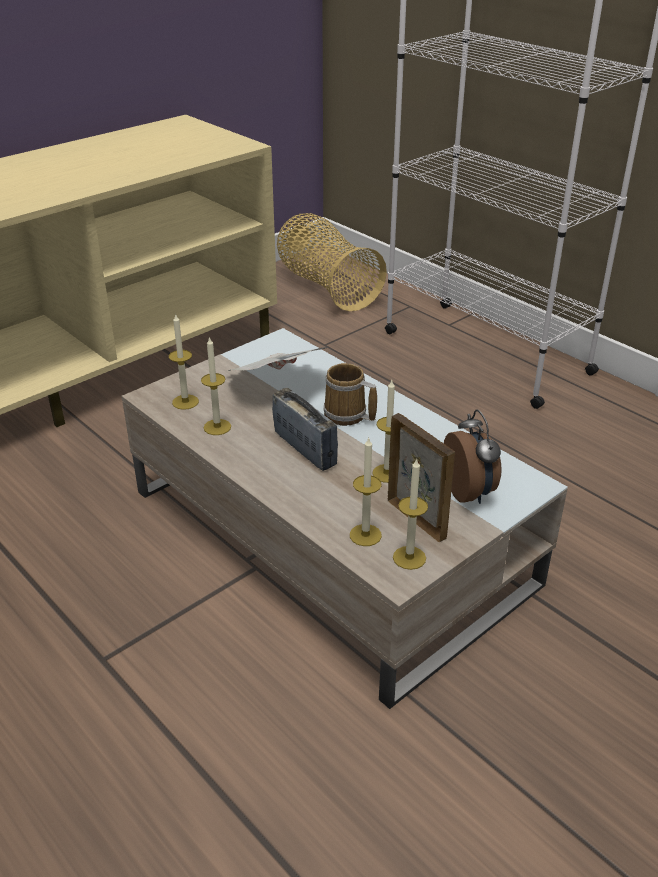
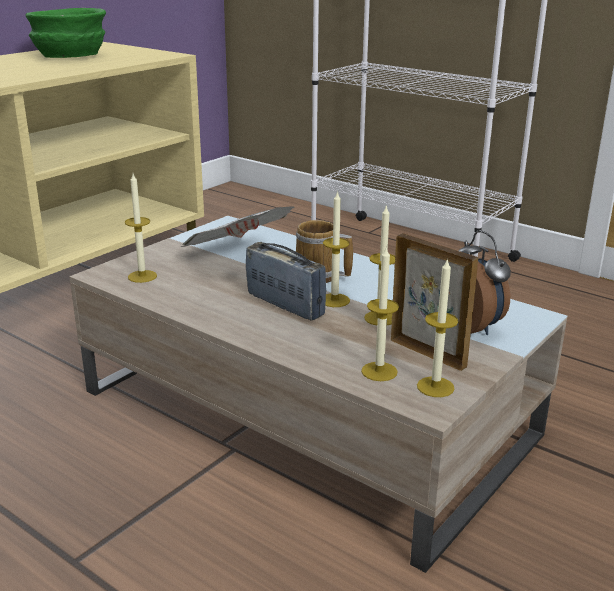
camera: 10 degrees left, 10 degrees down
candle [201,336,231,435] -> candle moved to [323,191,350,307]
basket [277,213,387,311] -> none
none -> green bowl [25,8,106,58]

